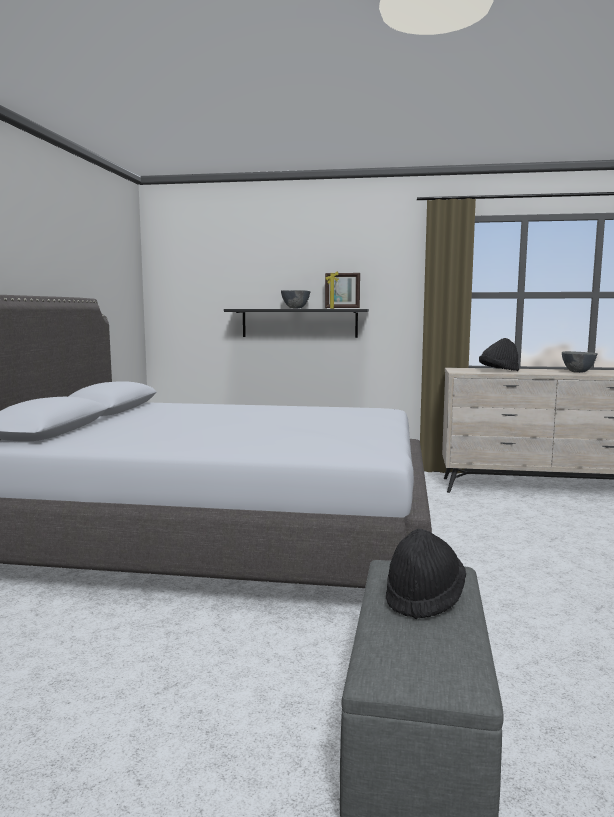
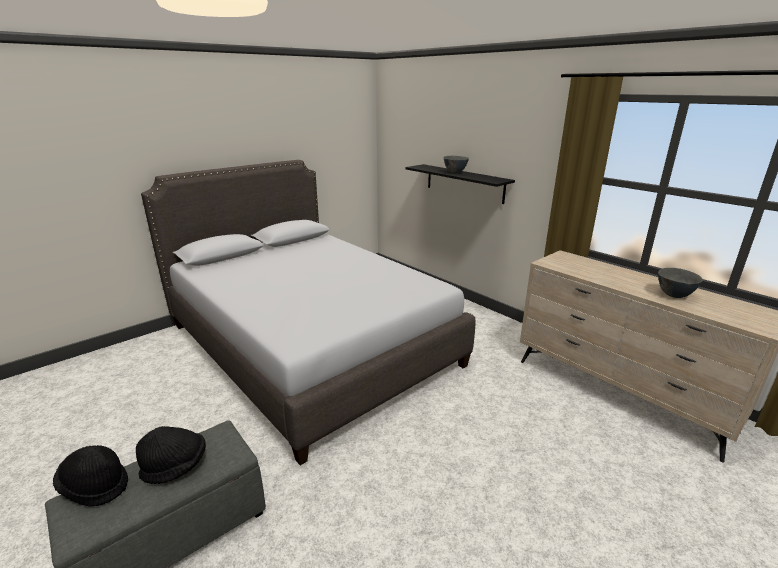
camera: 40 degrees right, 15 degrees up
picture frame [325,271,360,309] -> none
black hat [479,338,519,371] -> black hat moved to [53,445,128,506]

